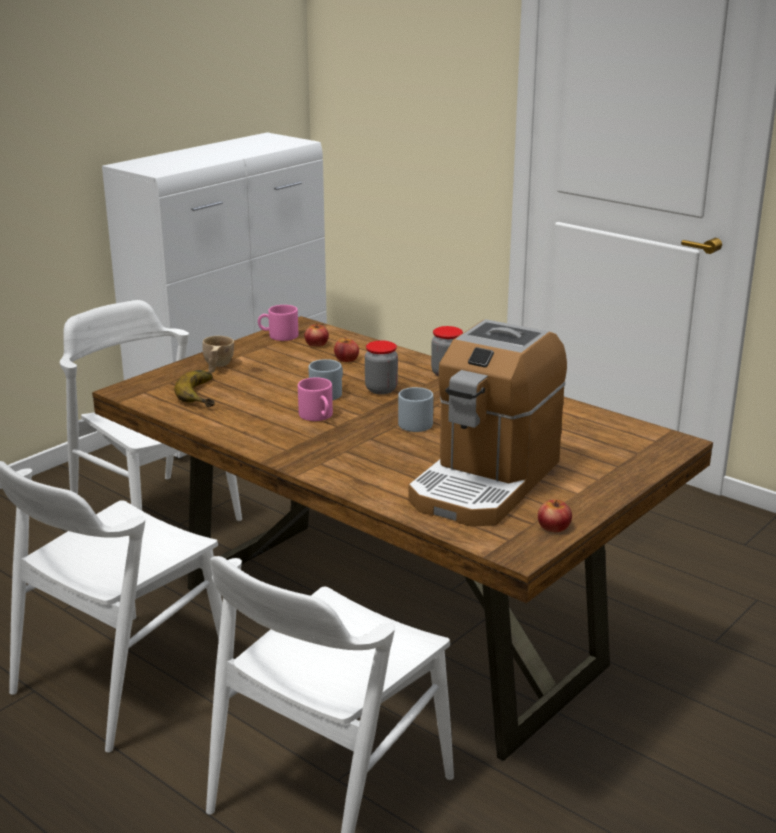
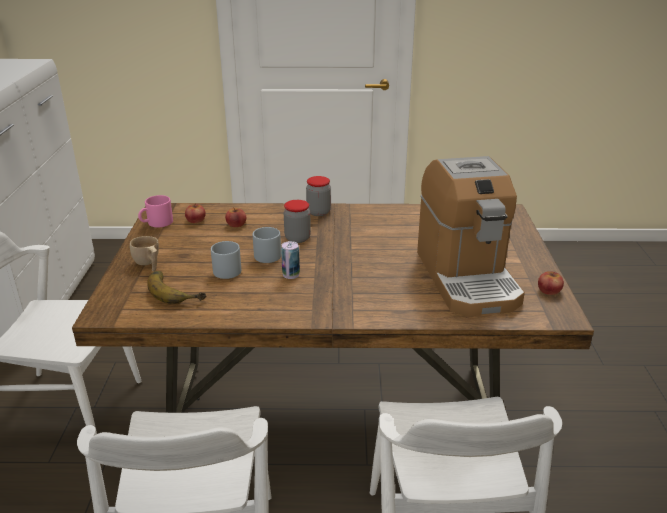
camera: 40 degrees left, 5 degrees up
pink mug [298,377,333,421] -> can [281,241,300,279]
grey mug [398,387,433,432] -> grey mug moved to [211,241,241,279]

